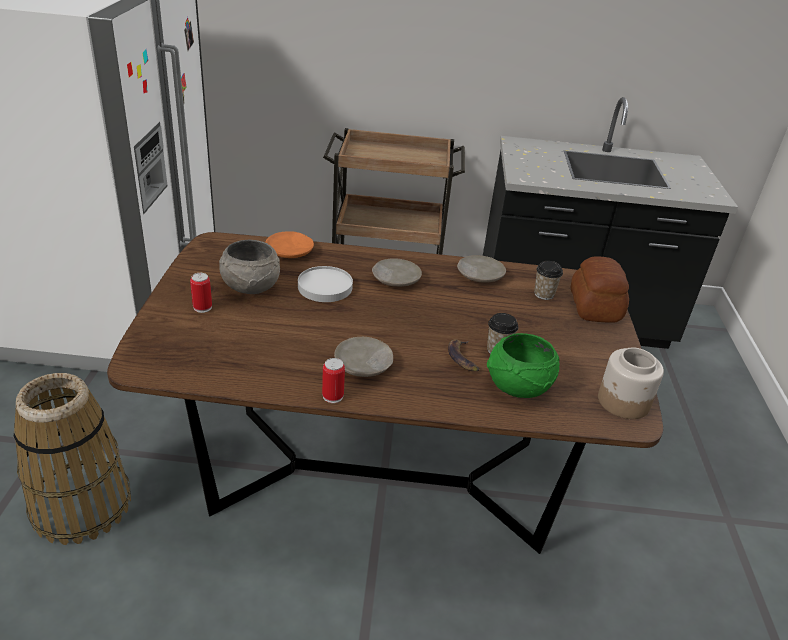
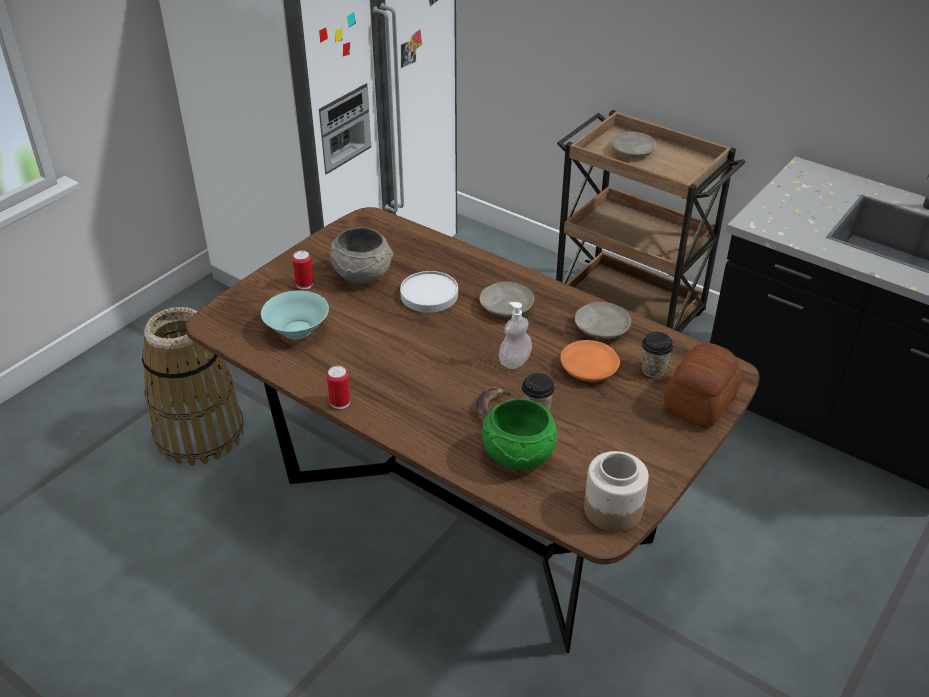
camera: 35 degrees right, 5 degrees up
orange plate [265,231,314,258] -> orange plate moved to [560,340,620,382]
beige plate [334,337,393,377] -> beige plate moved to [611,132,656,157]
none -> turquoise bowl [261,290,329,339]
none -> soap dispenser [499,302,532,369]

